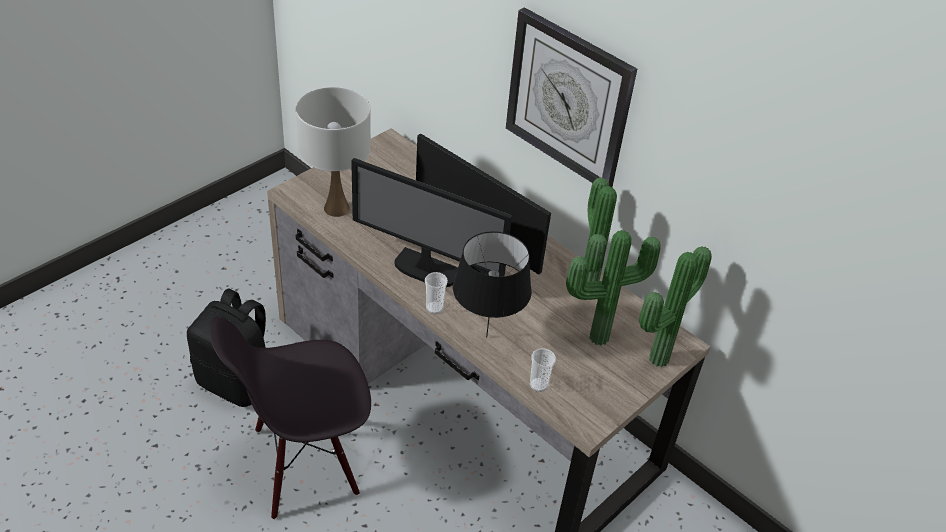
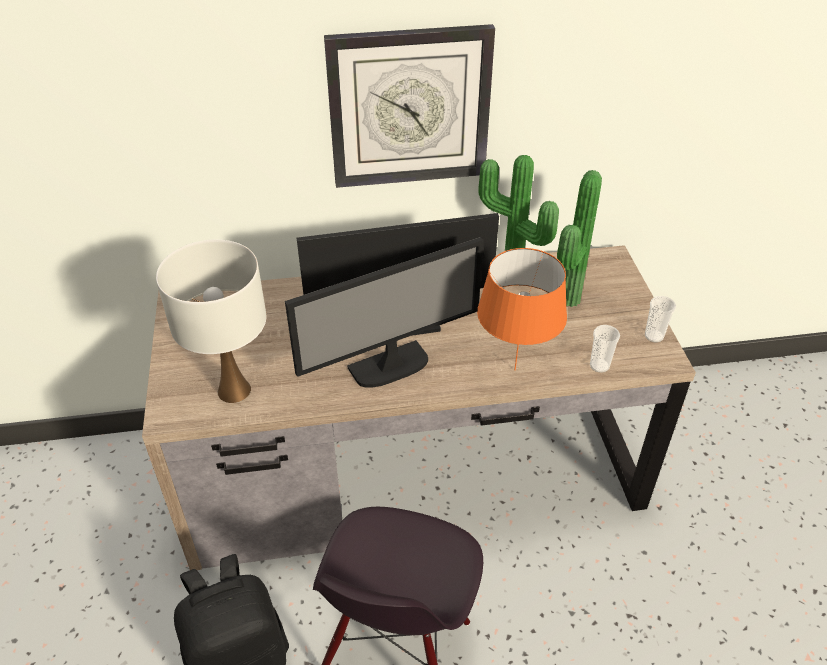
camera: 50 degrees left, 0 degrees up
cup [425,272,448,314] -> cup moved to [645,296,676,342]
black table lamp [453,231,532,338] -> orange table lamp [477,248,567,370]
potted plant [639,246,712,367] -> none

